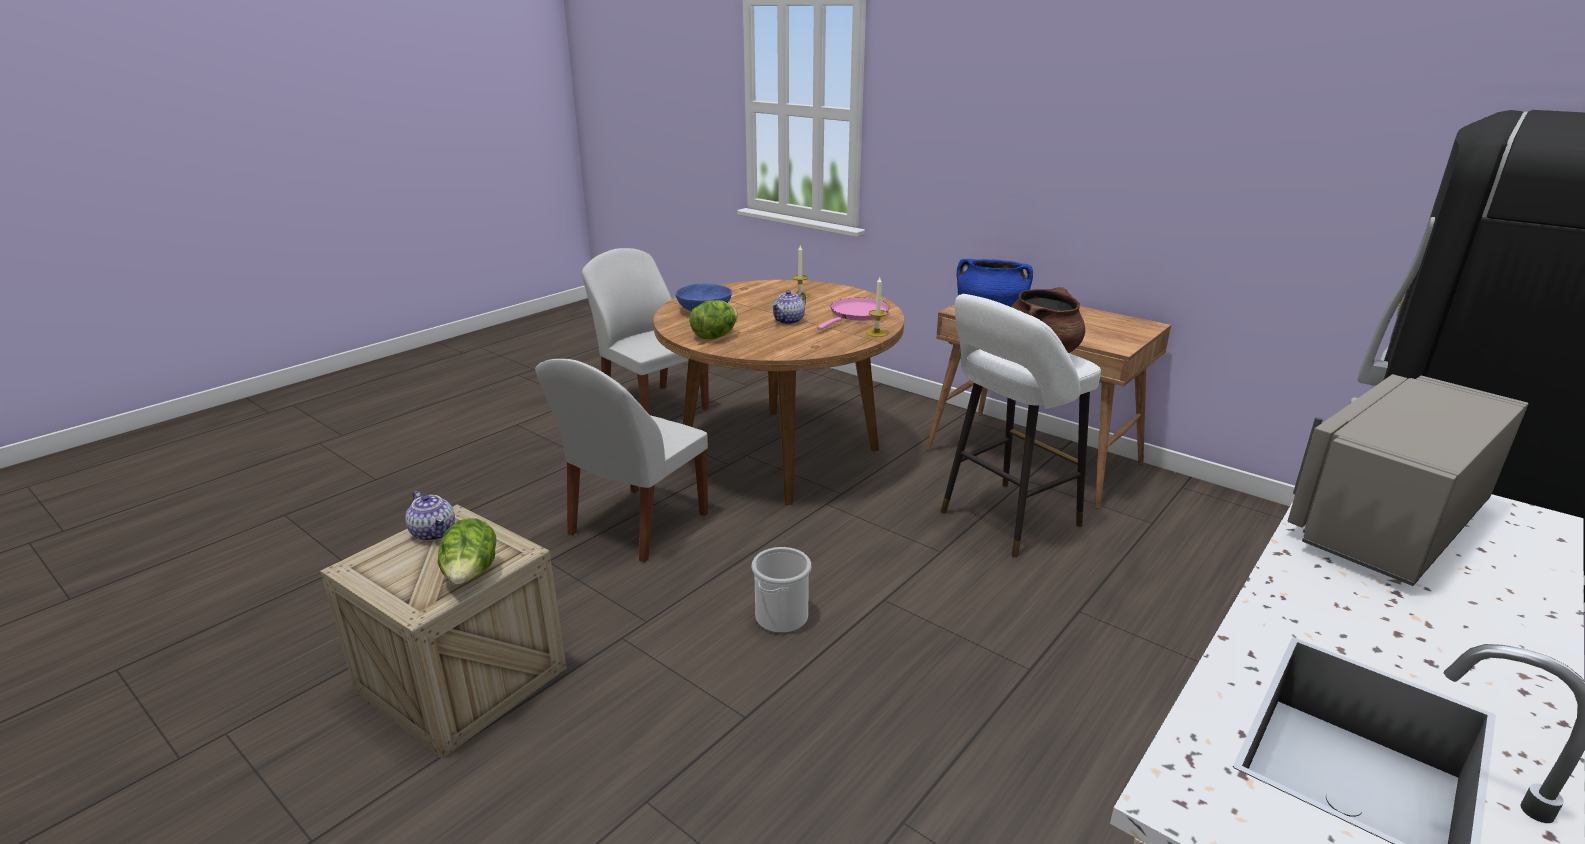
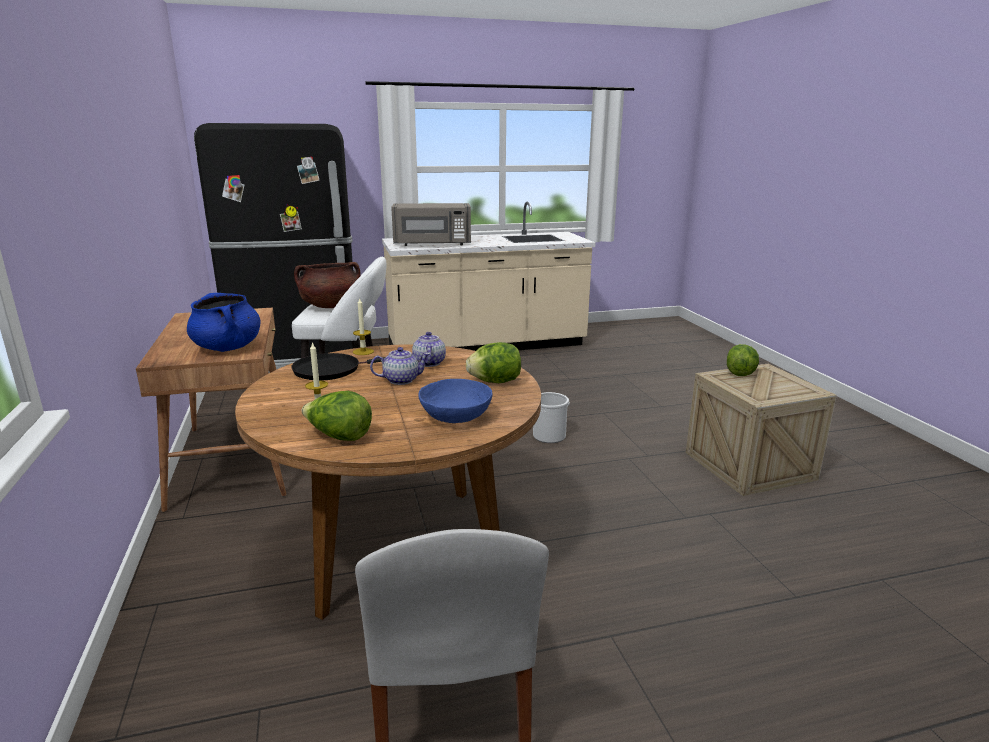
camera: 145 degrees left, 5 degrees down
teapot [405,491,455,541] -> teapot moved to [412,332,446,367]
white chair [535,359,708,563] -> none
pink frying pan [817,298,890,330] -> black frying pan [291,353,385,381]
none -> lettuce [302,391,372,441]

